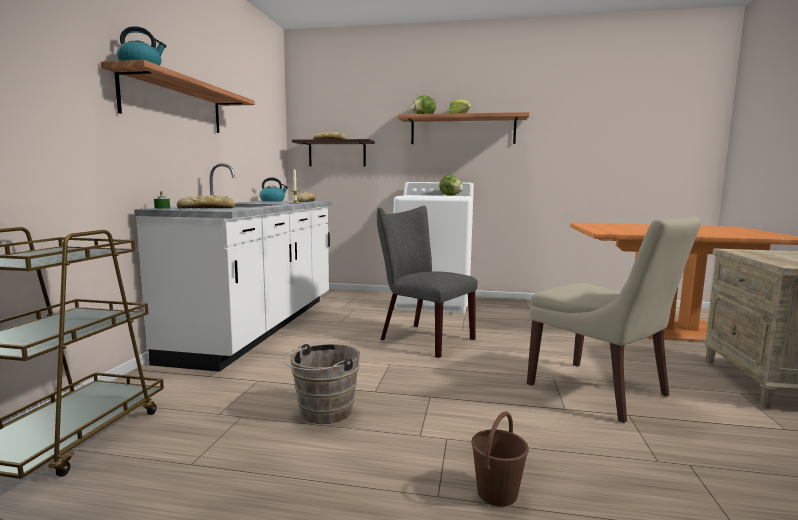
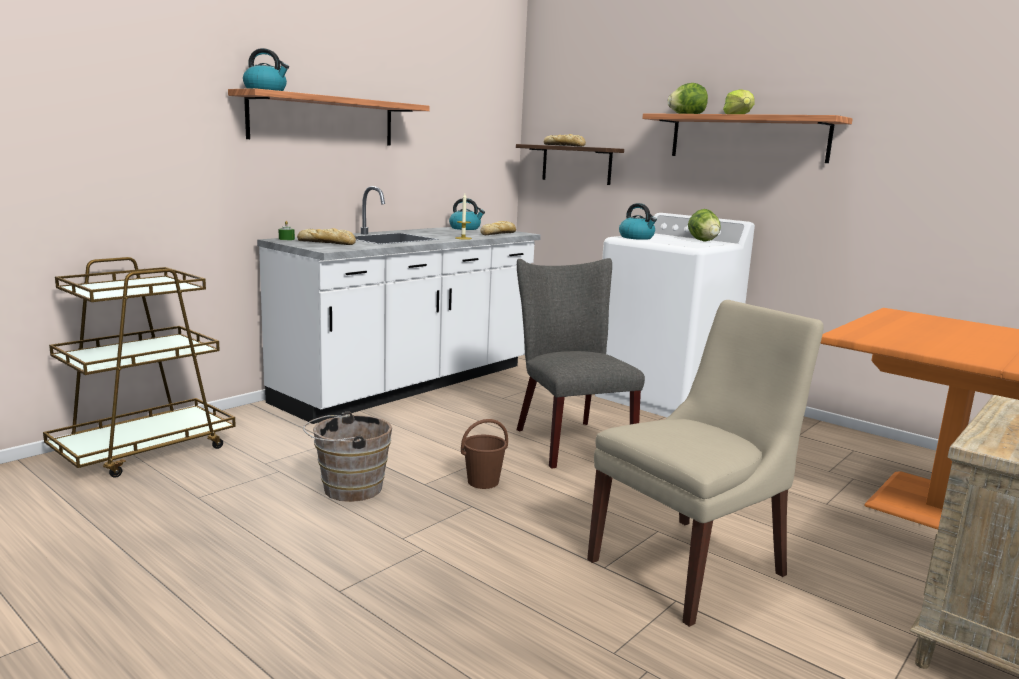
camera: 30 degrees right, 5 degrees up
brown bucket [471,411,529,507] -> brown bucket moved to [461,419,508,489]
beige chair [527,217,701,423] -> beige chair turned 120 degrees counterclockwise [587,300,824,627]
none -> kettle [619,203,657,240]

